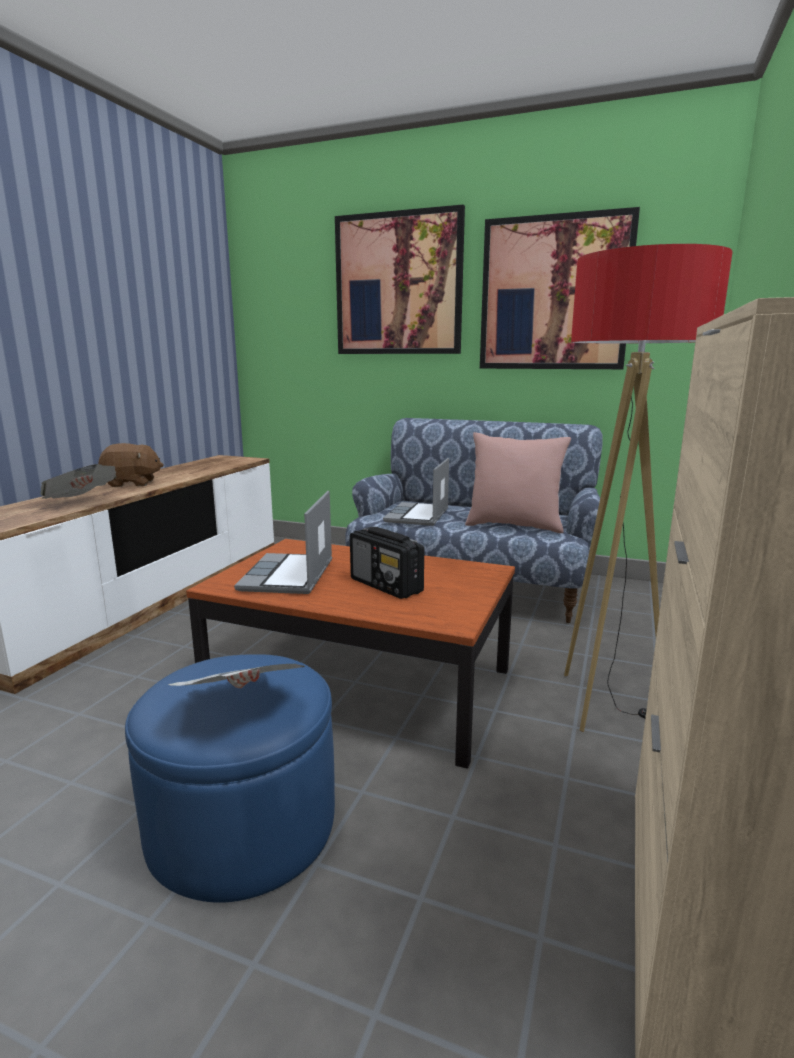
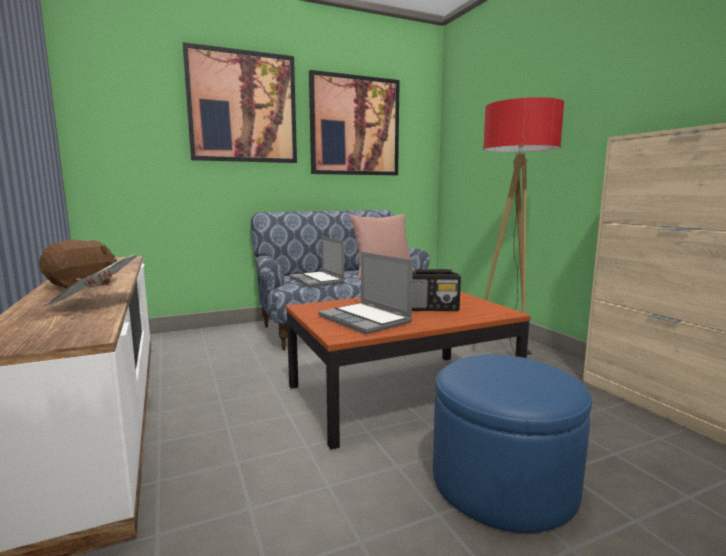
camera: 45 degrees left, 5 degrees down
newspaper [168,664,305,688] -> none

